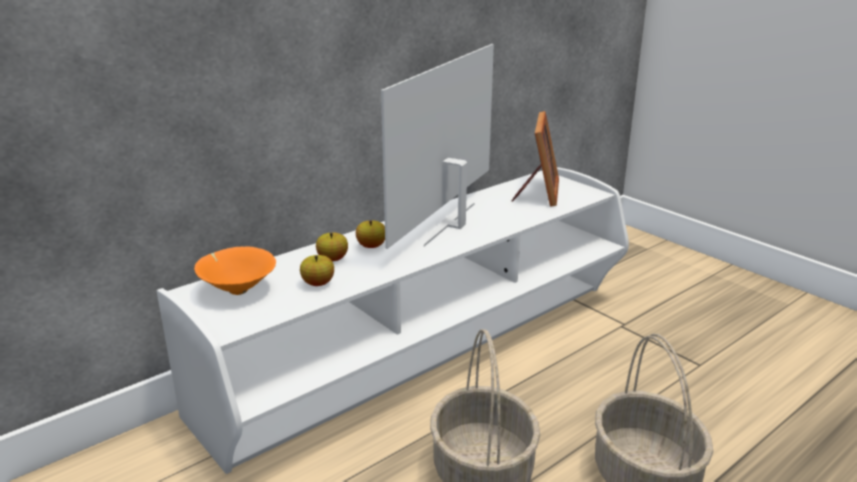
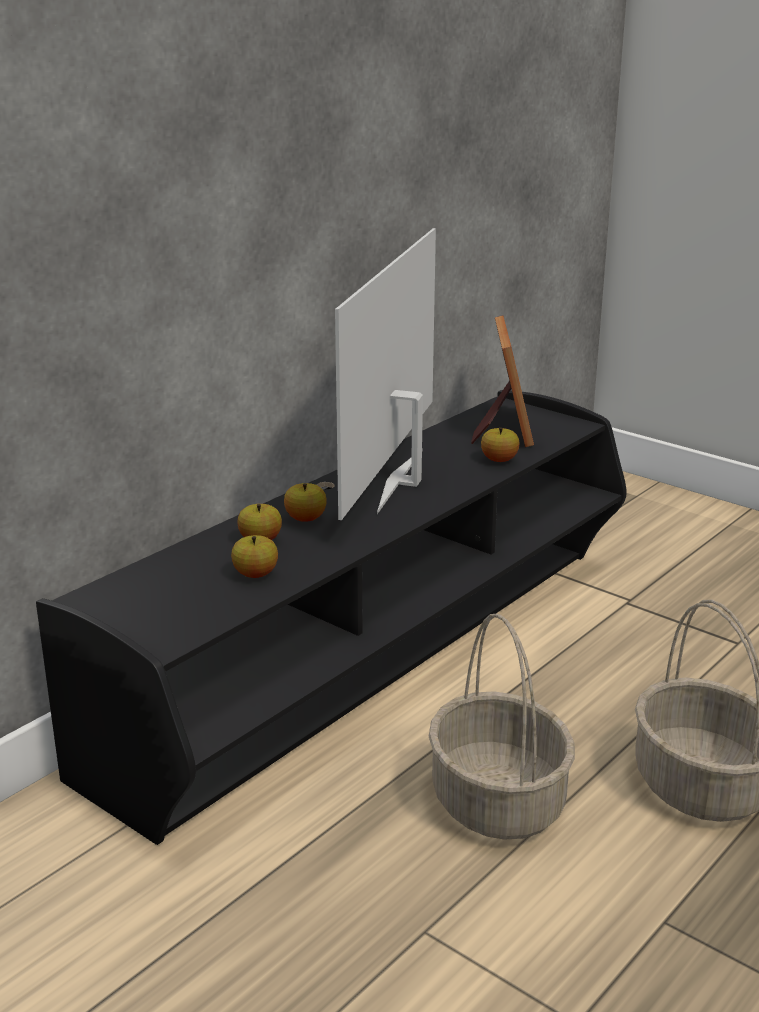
camera: 10 degrees left, 0 degrees up
white tv stand [157,167,629,474] -> black tv stand [36,390,626,845]
orange bowl [194,246,276,295] -> none
none -> apple [481,428,520,462]

